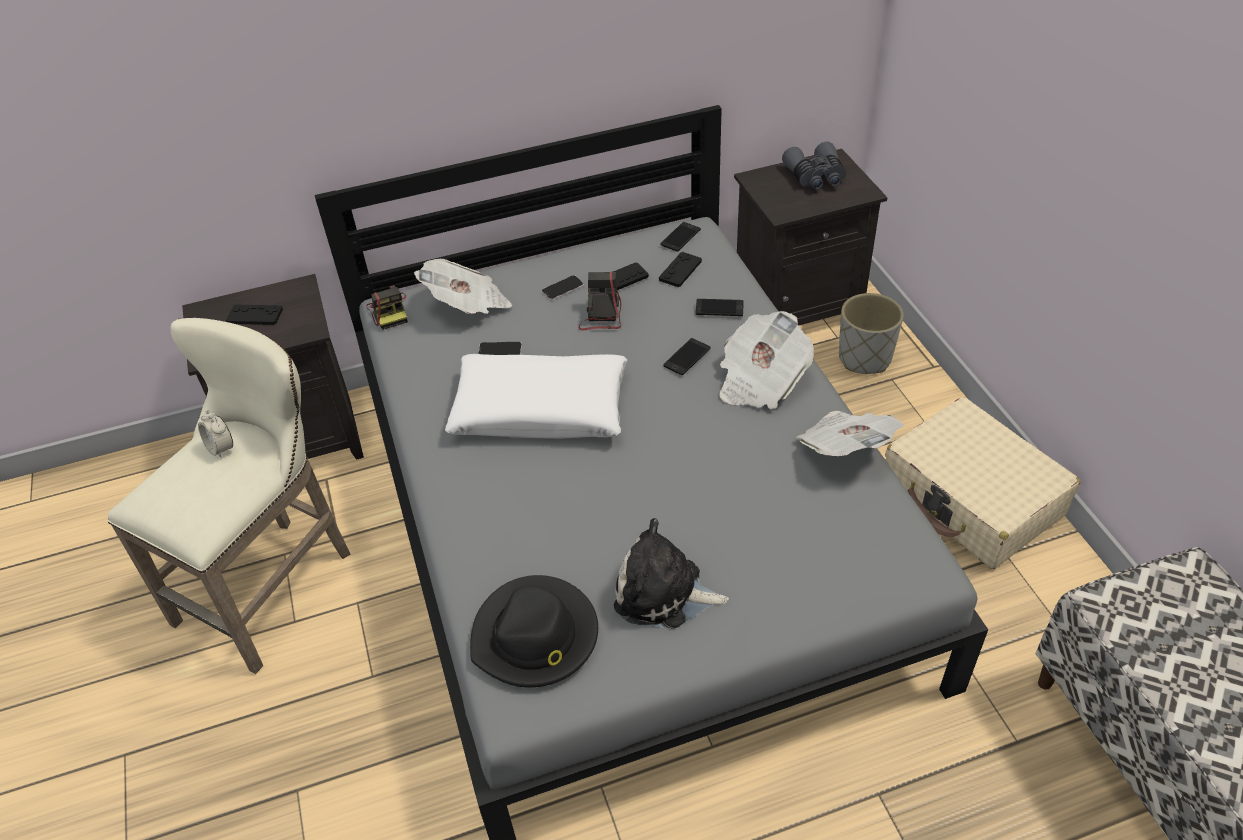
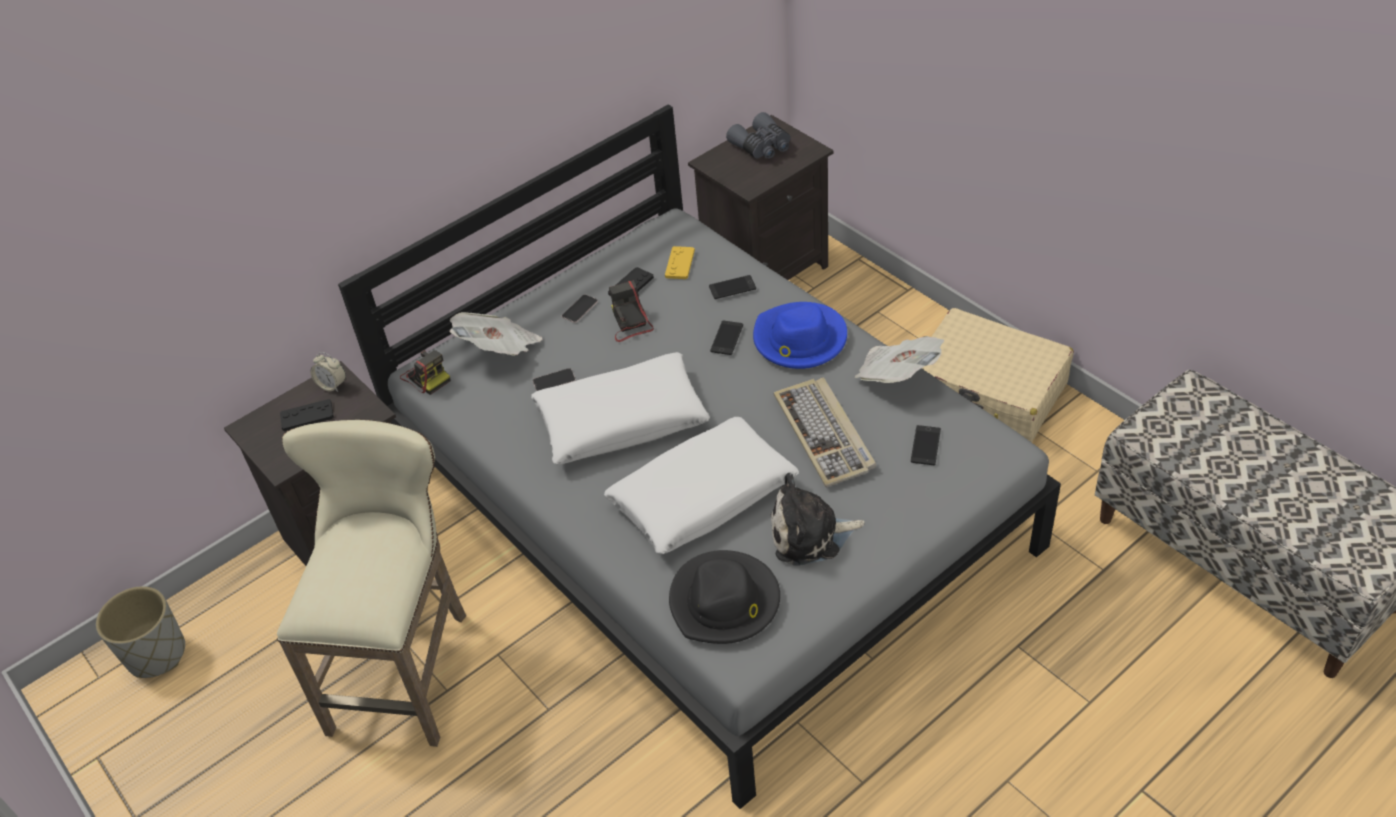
camera: 20 degrees left, 0 degrees up
alarm clock [198,410,233,459] -> alarm clock moved to [310,352,346,392]
black game controller [659,252,702,287] -> yellow game controller [665,246,695,279]
phone [660,222,701,252] -> phone moved to [911,425,941,465]
newspaper [719,311,814,409] -> blue hat [753,302,847,369]
grey planter [839,293,903,374] -> grey planter moved to [96,586,185,678]
none -> white pillow [604,417,799,554]
none -> keyboard [774,378,876,487]

